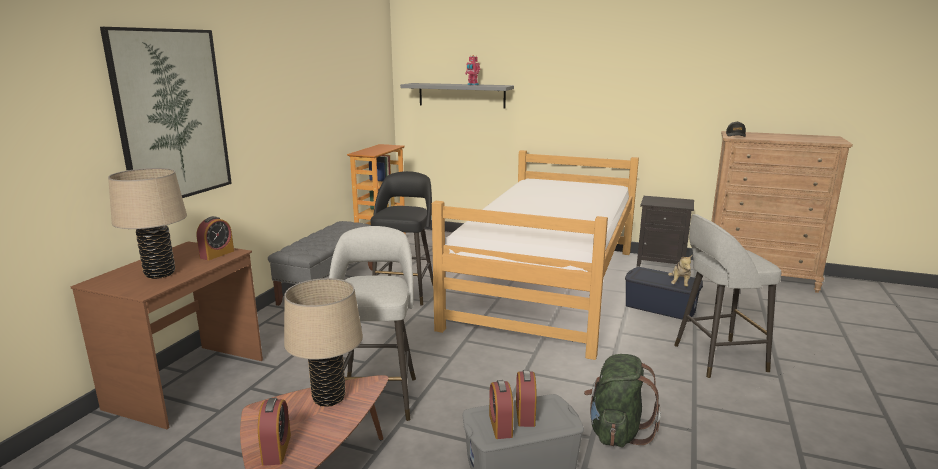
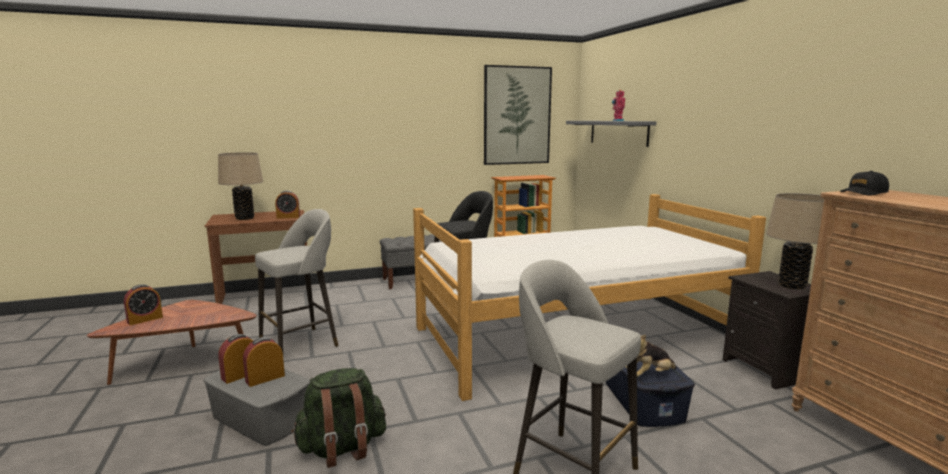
camera: 50 degrees right, 5 degrees down
picture [100,27,232,198] -> picture moved to [484,65,552,165]
beige table lamp [284,278,363,407] -> beige table lamp moved to [766,193,824,289]

